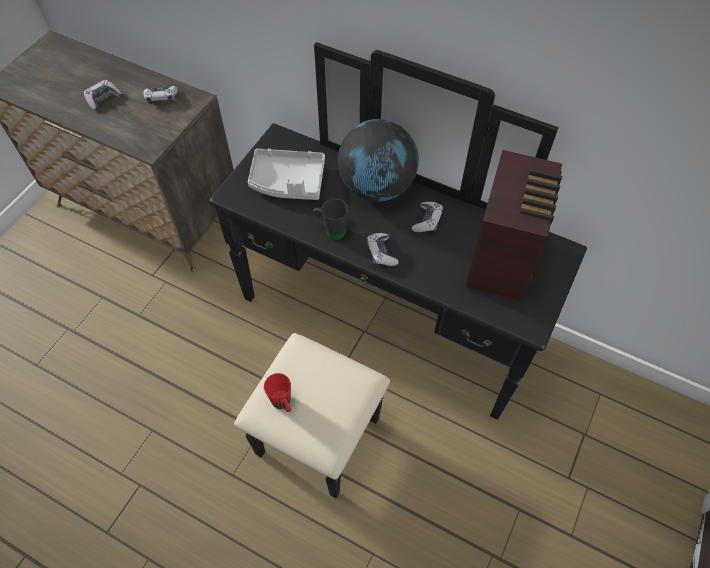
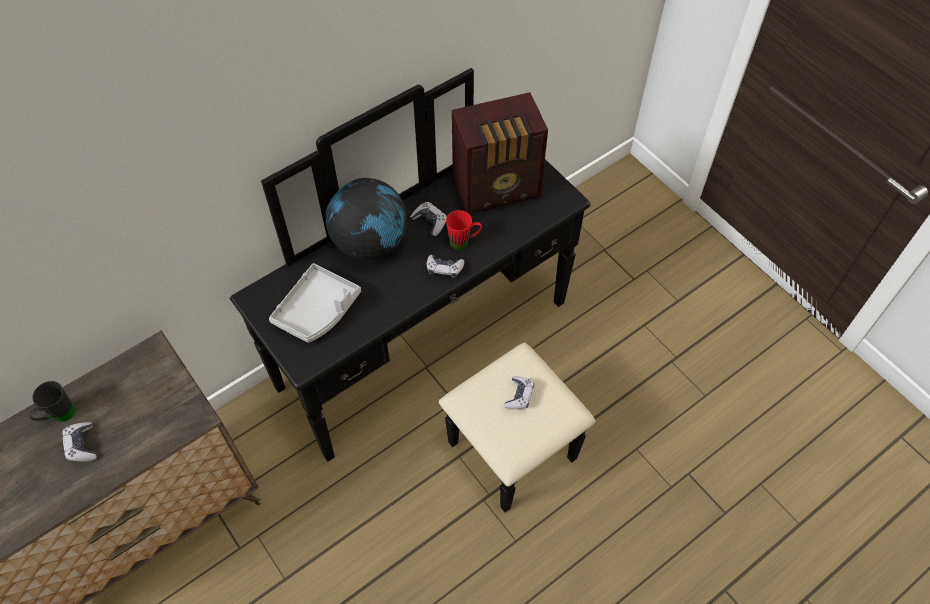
camera: 65 degrees left, 0 degrees up
game controller [143,86,178,104] -> game controller moved to [504,377,534,410]
red mug [264,373,291,412] -> red mug moved to [446,210,482,250]
black mug [313,199,348,240] -> black mug moved to [29,381,75,422]
radio [465,150,562,301] -> radio turned 120 degrees clockwise [452,92,548,214]

